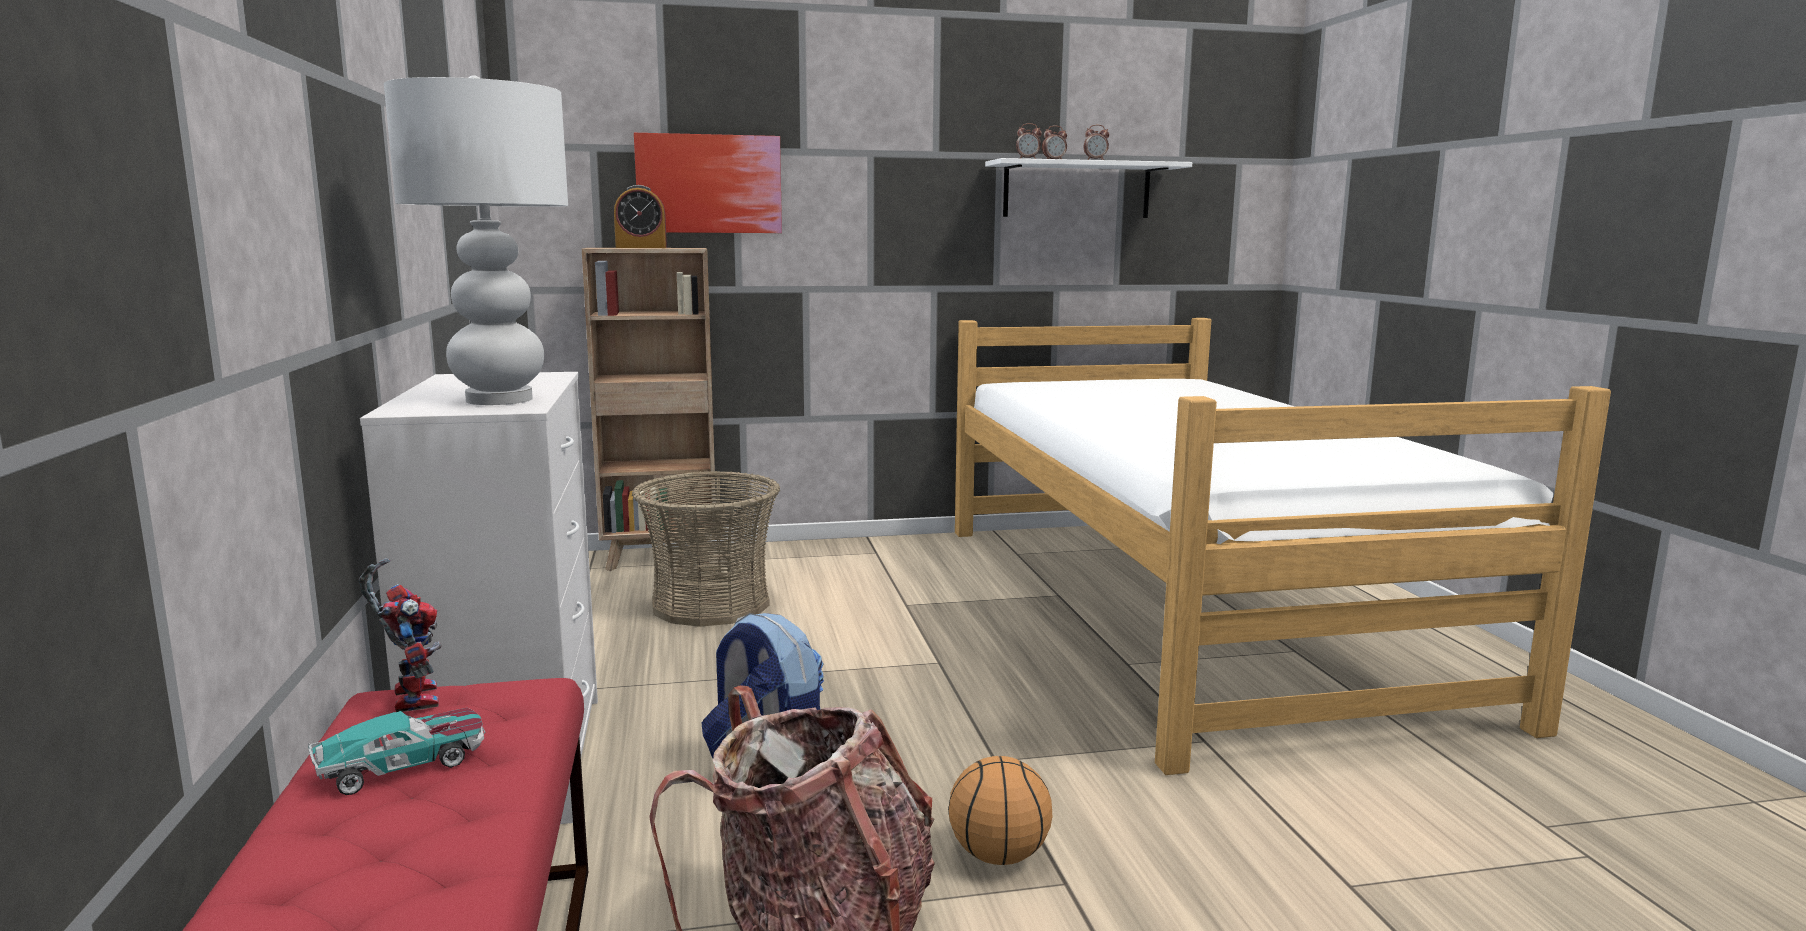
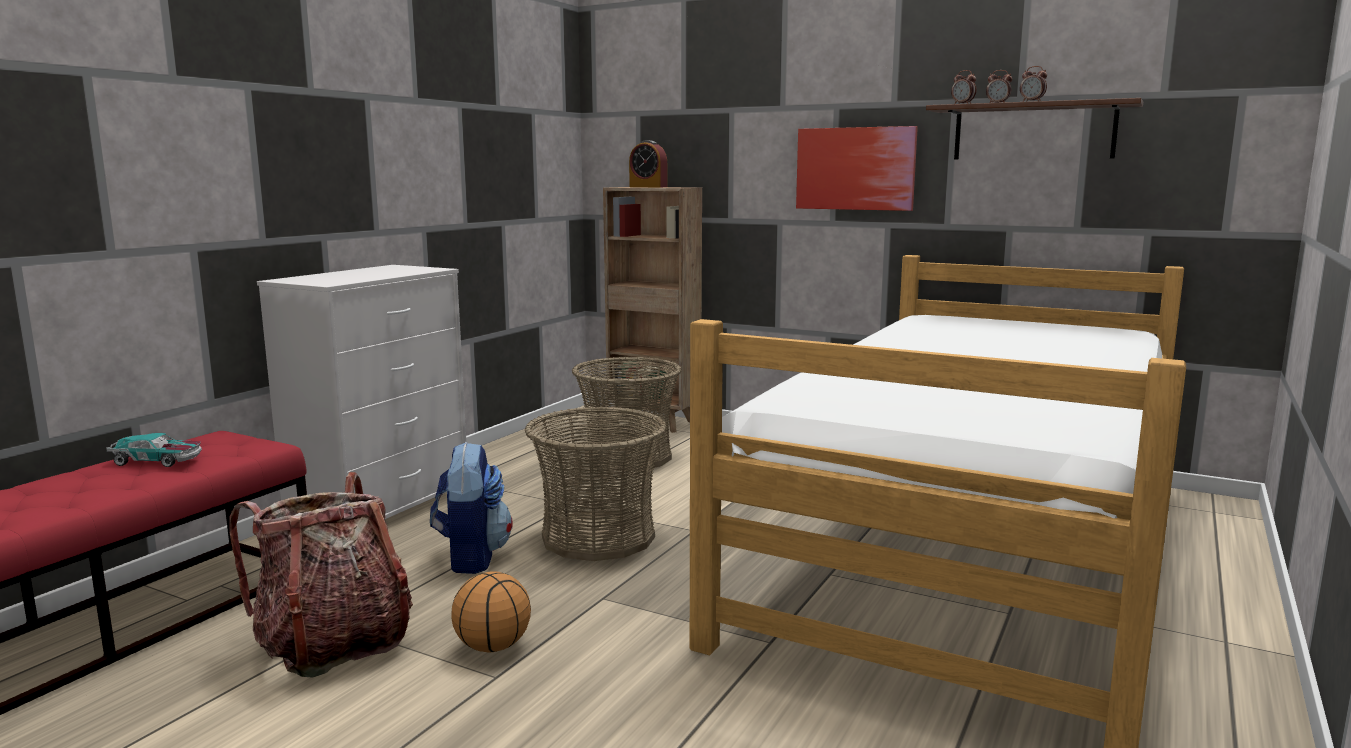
camera: 40 degrees right, 0 degrees up
toy robot [359,558,441,712] -> none
white table lamp [384,75,568,405] -> none
picture [634,133,782,233] -> picture moved to [796,126,918,211]
white shelf [985,158,1192,218] -> brown shelf [926,98,1143,159]
none -> basket [525,406,667,561]

